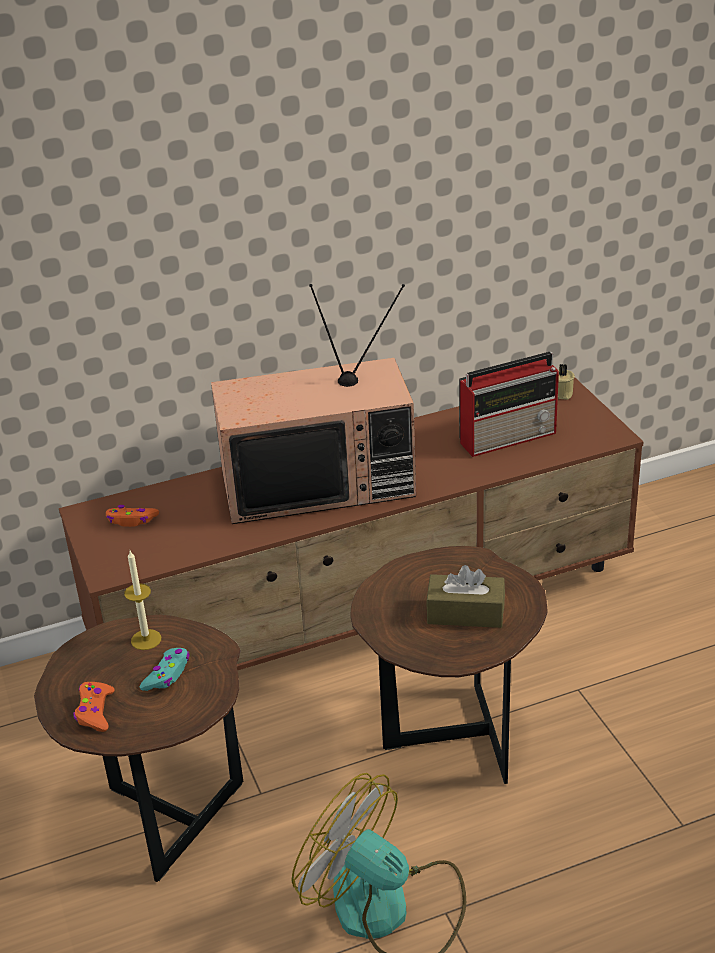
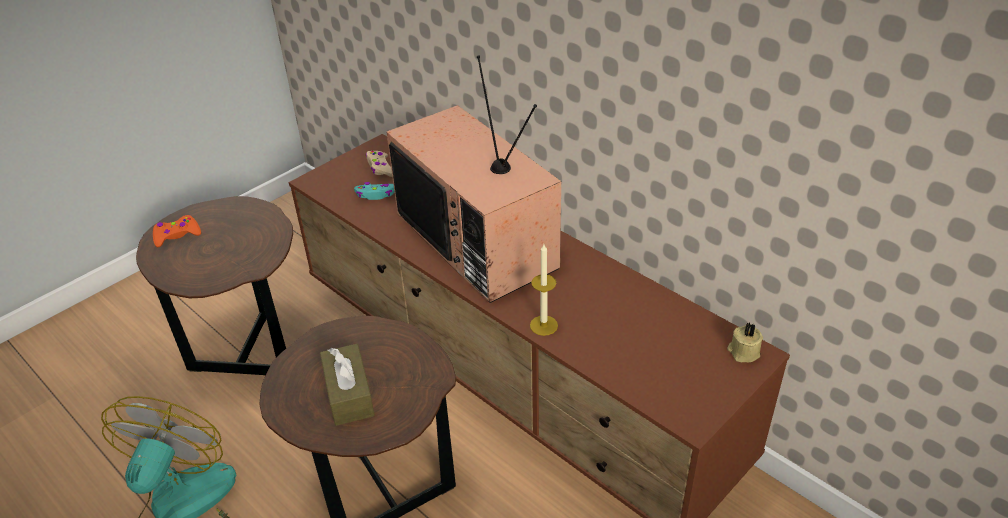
camera: 65 degrees right, 5 degrees up
orange game controller [106,505,159,527] -> beige game controller [366,151,392,177]
candle [124,551,161,650] -> candle moved to [530,244,558,336]
turquoise game controller [139,648,190,691] -> turquoise game controller moved to [354,182,394,200]
radio [459,352,559,457] -> none

